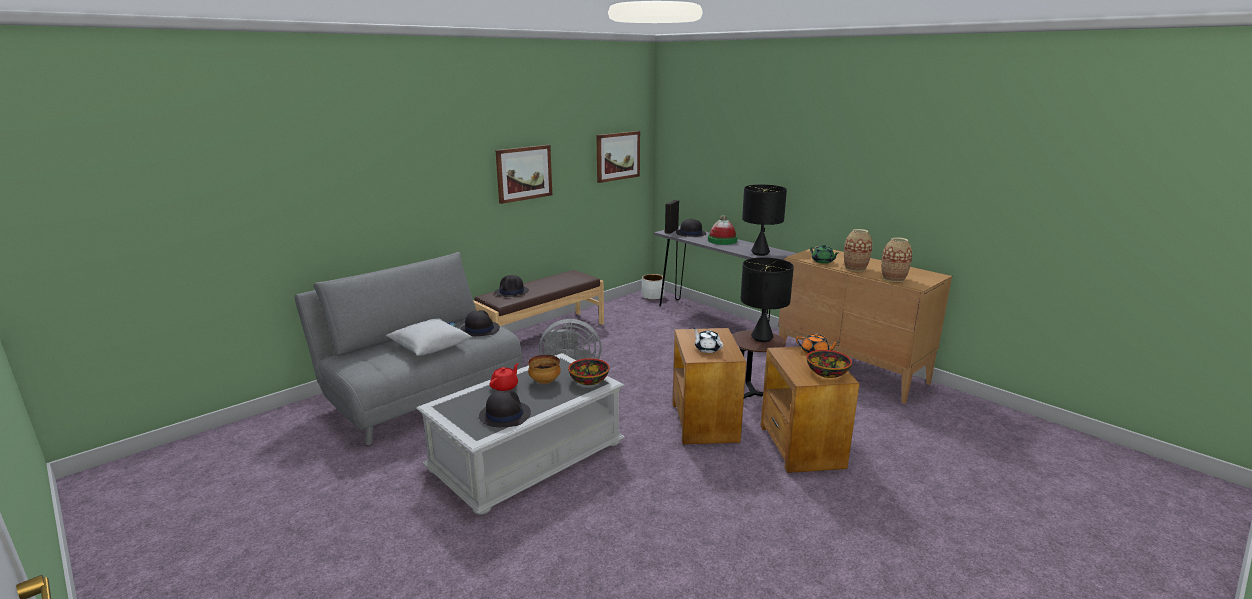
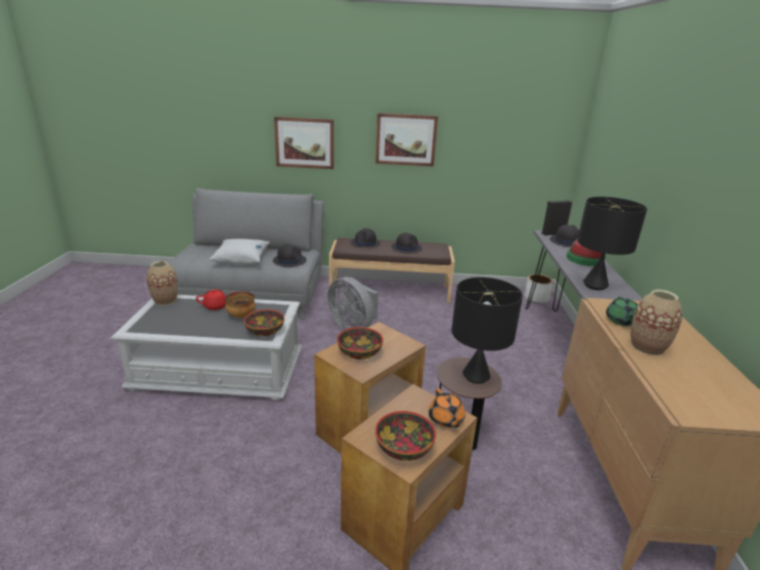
camera: 45 degrees right, 5 degrees up
black hat [479,390,531,427] -> black hat moved to [391,233,422,254]
picture [596,131,640,183] -> picture moved to [274,117,334,169]
white teapot [693,328,723,353] -> bowl [337,327,383,360]
vase [881,237,912,282] -> vase moved to [147,261,178,305]

